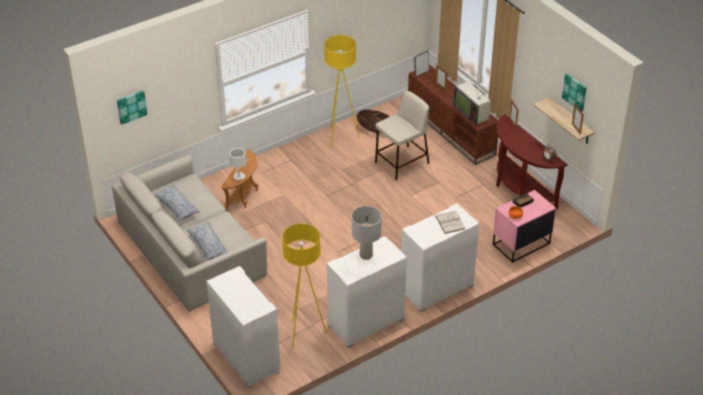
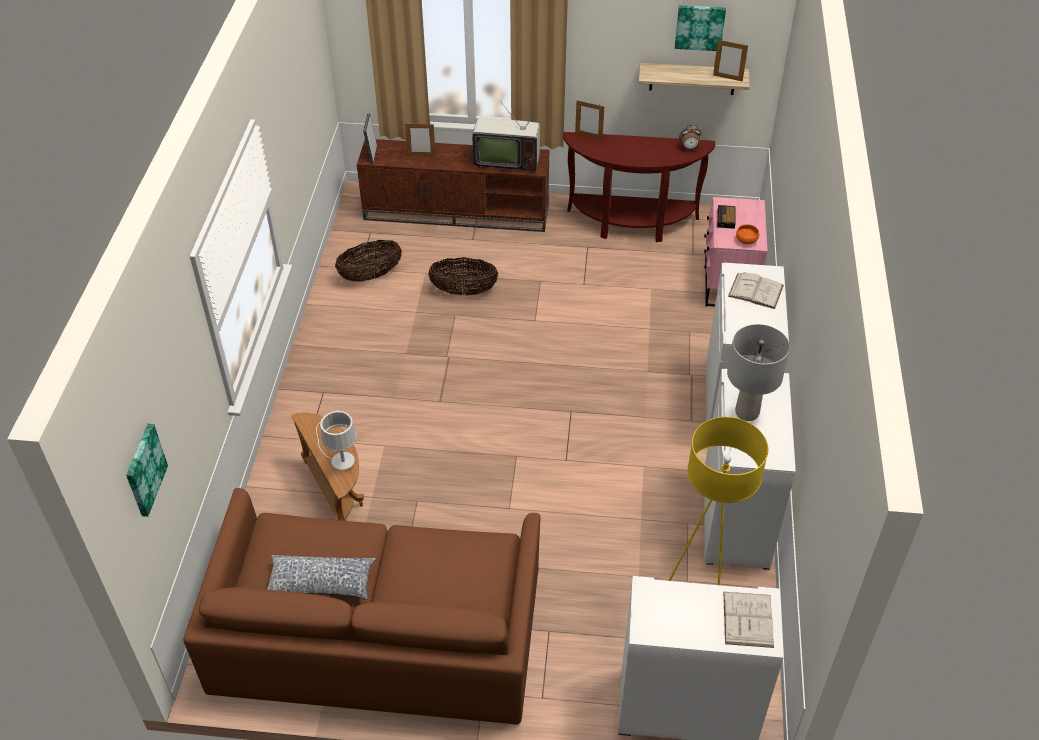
camera: 50 degrees left, 5 degrees up
grey sofa [112,155,267,311] -> brown sofa [183,488,541,725]
pillow [186,222,228,261] -> none
yellow floor lamp [324,35,360,148] -> none
beige stool [375,91,430,180] -> basket [428,257,498,295]
none -> white book [723,592,774,648]

